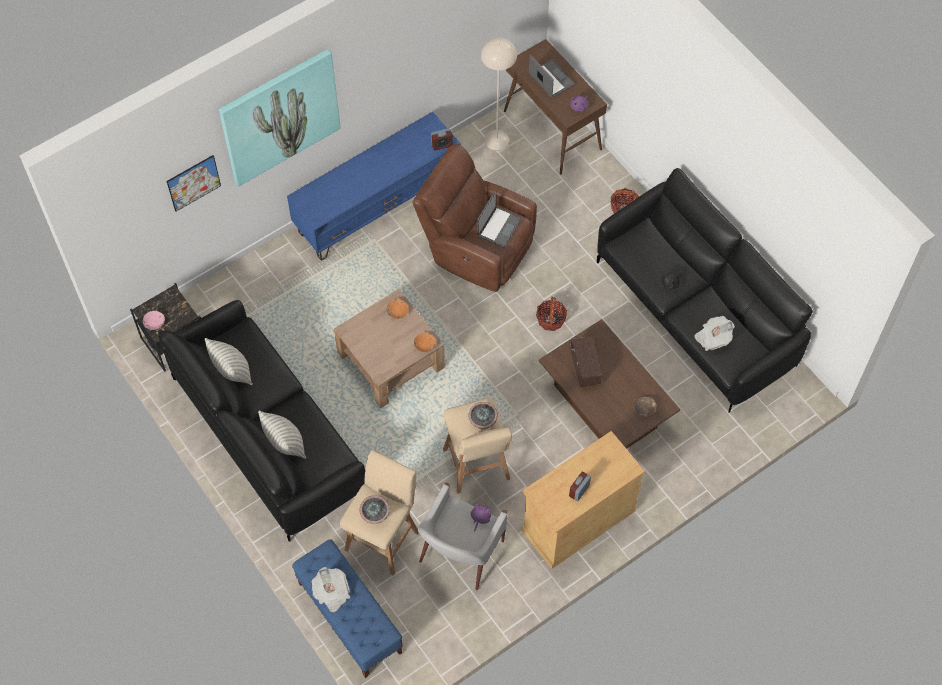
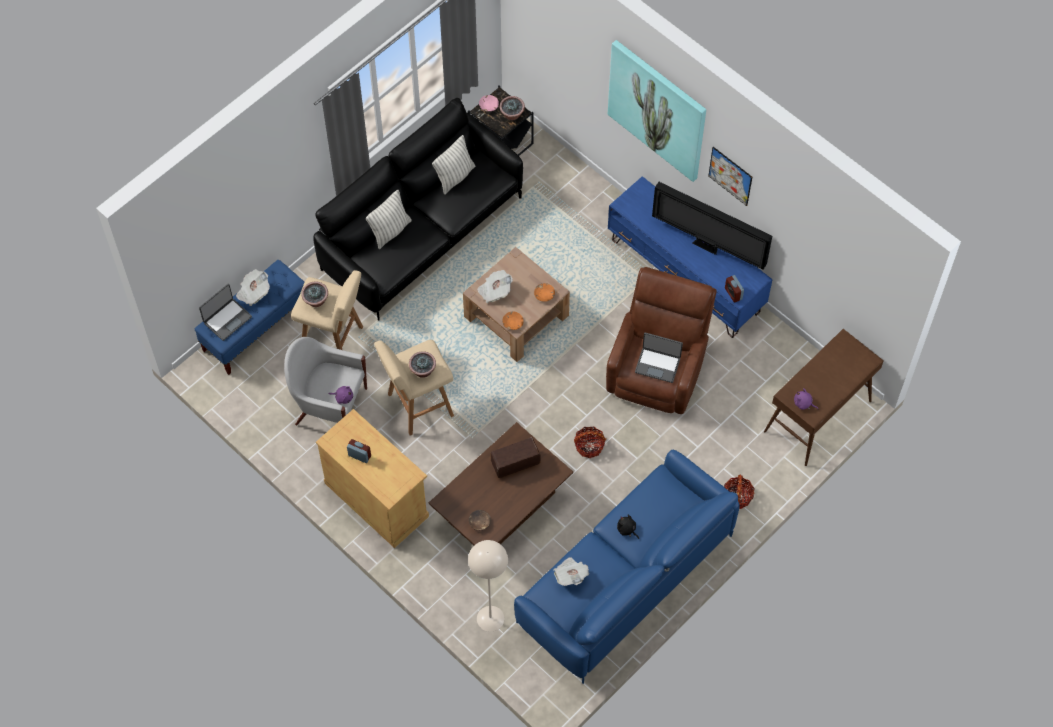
camera: 80 degrees right, 0 degrees up
picture [167,155,221,212] -> picture moved to [708,147,752,206]
beige floor lamp [481,38,517,150] -> beige floor lamp moved to [468,540,508,632]
laptop [529,55,575,98] -> laptop moved to [199,284,252,341]
black sofa [597,168,813,413] -> blue sofa [514,450,740,684]
none -> newspaper [477,270,513,303]
none -> potted plant [500,96,525,120]
none -> television [652,182,772,270]

